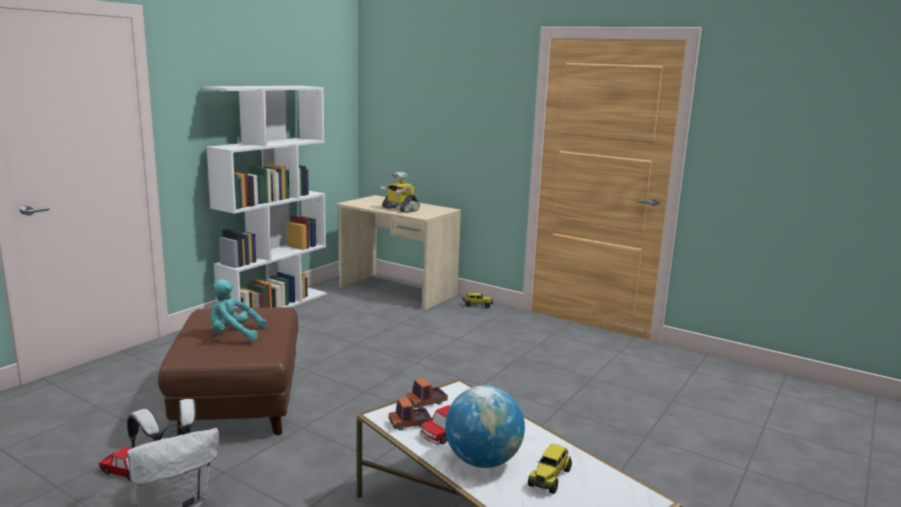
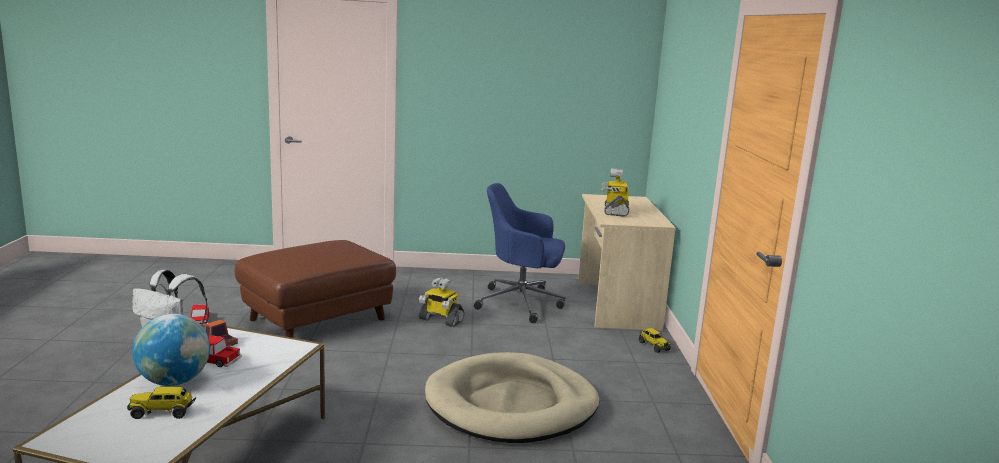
camera: 55 degrees right, 0 degrees up
white bookcase [203,86,327,308] -> none
turquoise plush toy [210,279,266,341] -> none
toy truck [406,378,448,409] -> none
none -> toy robot [419,277,464,327]
none -> beige dog bed [425,352,599,443]
none -> blue office chair [474,183,565,323]

